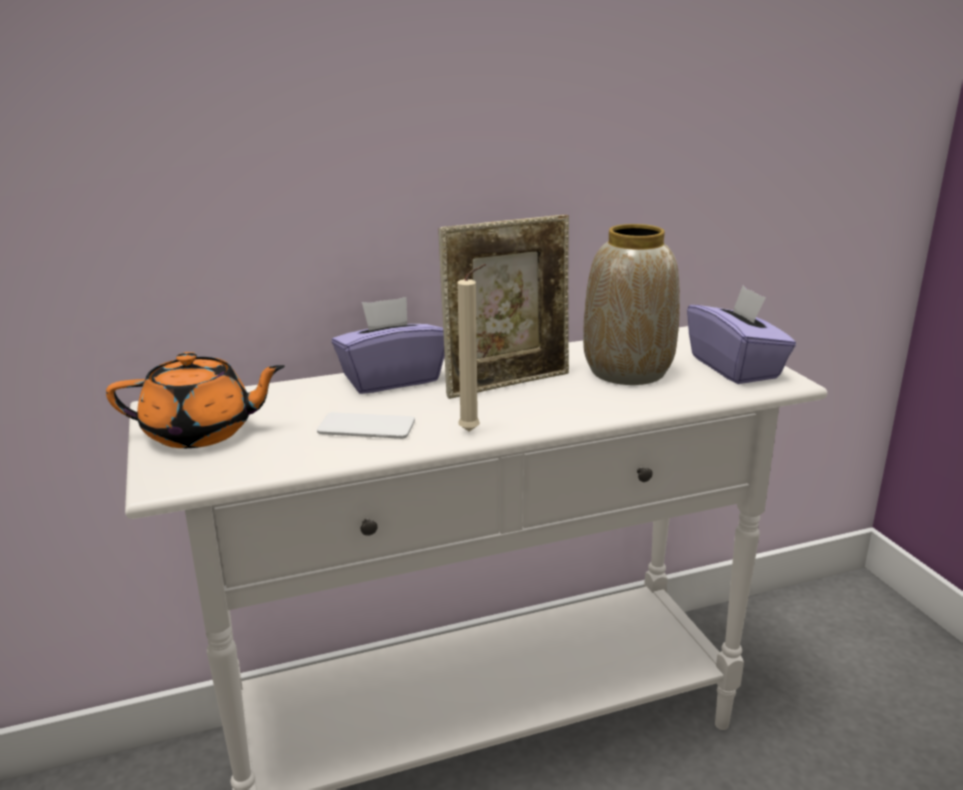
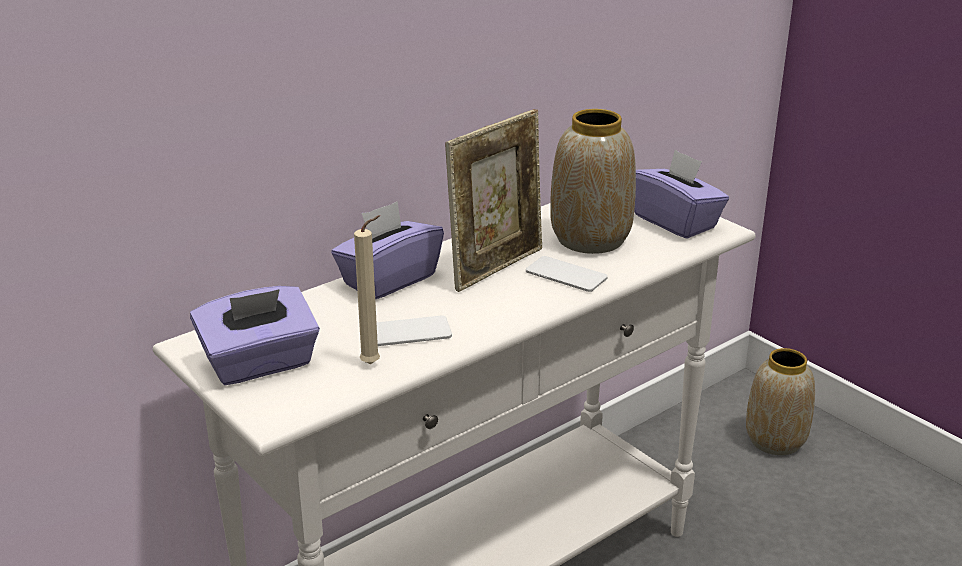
camera: 20 degrees left, 5 degrees up
orange teapot [106,352,285,448] -> purple tissue box [190,286,320,385]
beige candle [457,264,486,432] -> beige candle moved to [354,215,381,364]
none -> phone [526,256,608,292]
none -> vase [746,348,815,455]

